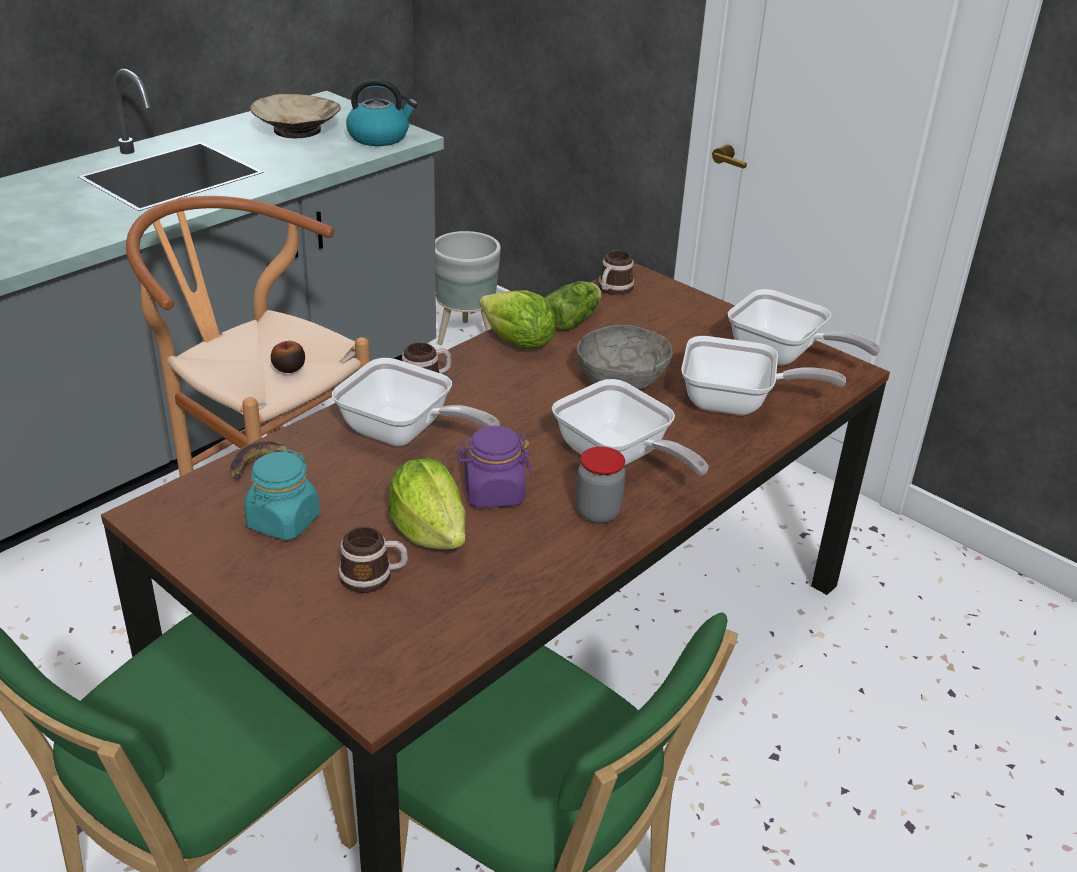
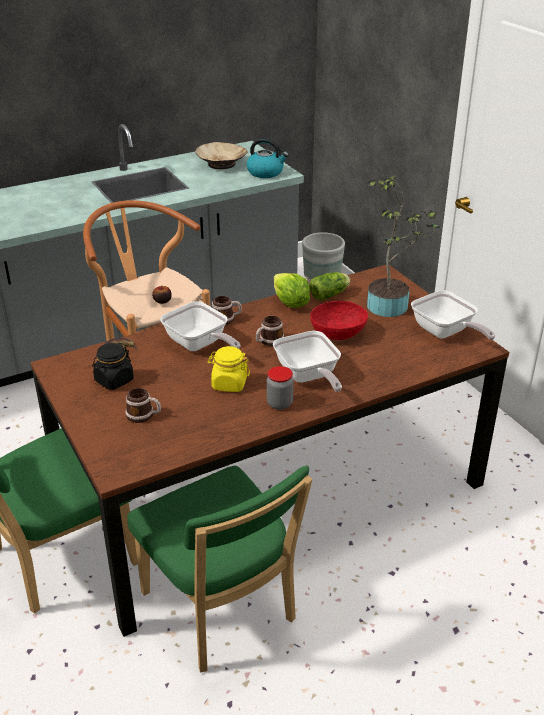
camera: 20 degrees right, 0 degrees up
turquoise jar [244,449,320,540] -> black jar [92,343,134,390]
lettuce [388,458,466,550] -> none
purple jar [456,426,532,507] -> yellow jar [207,346,250,392]
grey bowl [577,325,673,389] -> red bowl [310,301,368,340]
mug [599,251,634,295] -> mug moved to [256,315,284,346]
frying pan [681,336,846,415] -> none
none -> potted plant [367,175,440,317]

